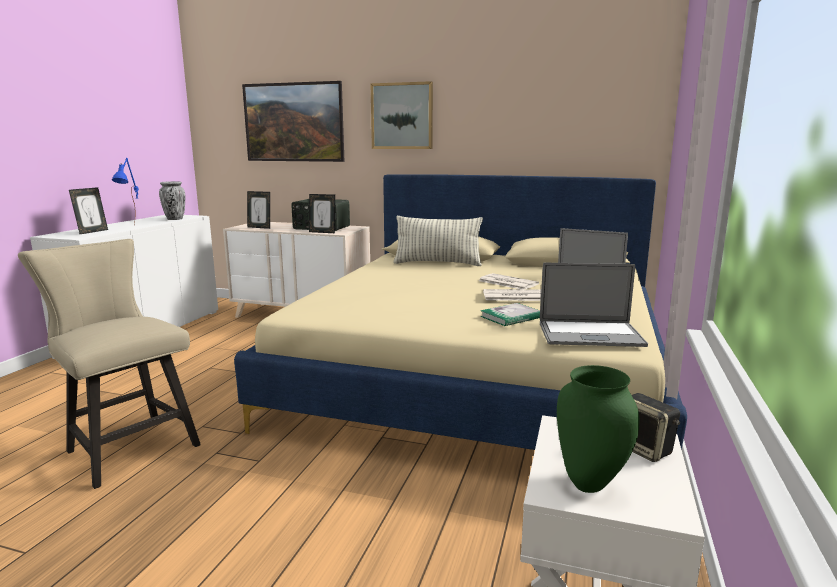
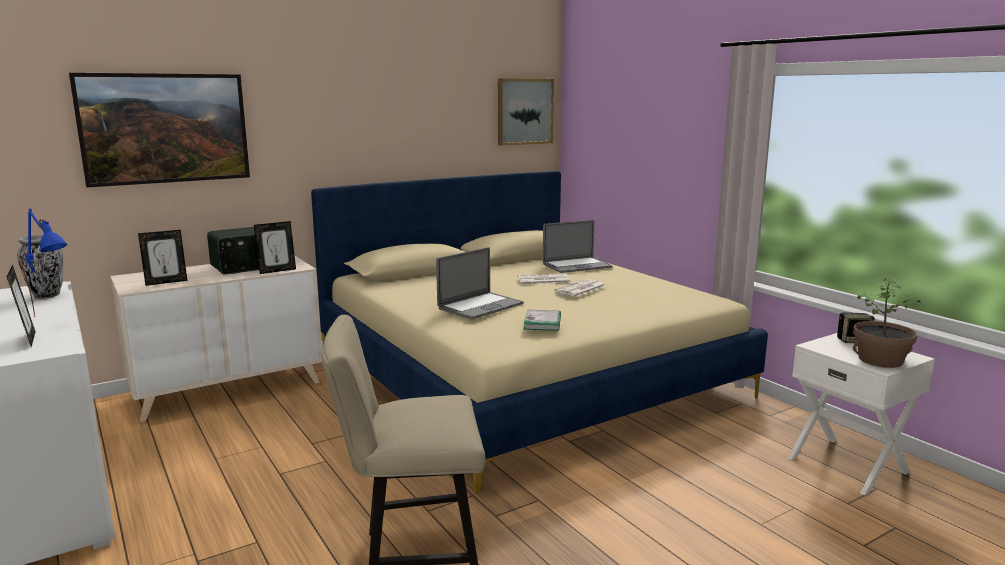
camera: 50 degrees left, 0 degrees up
picture [370,81,433,149] -> picture moved to [498,78,554,146]
pillow [393,216,483,266] -> none
book [480,303,540,326] -> book moved to [524,310,561,331]
laptop [540,263,648,347] -> laptop moved to [436,247,524,320]
green vase [557,365,640,493] -> potted plant [853,278,921,368]

